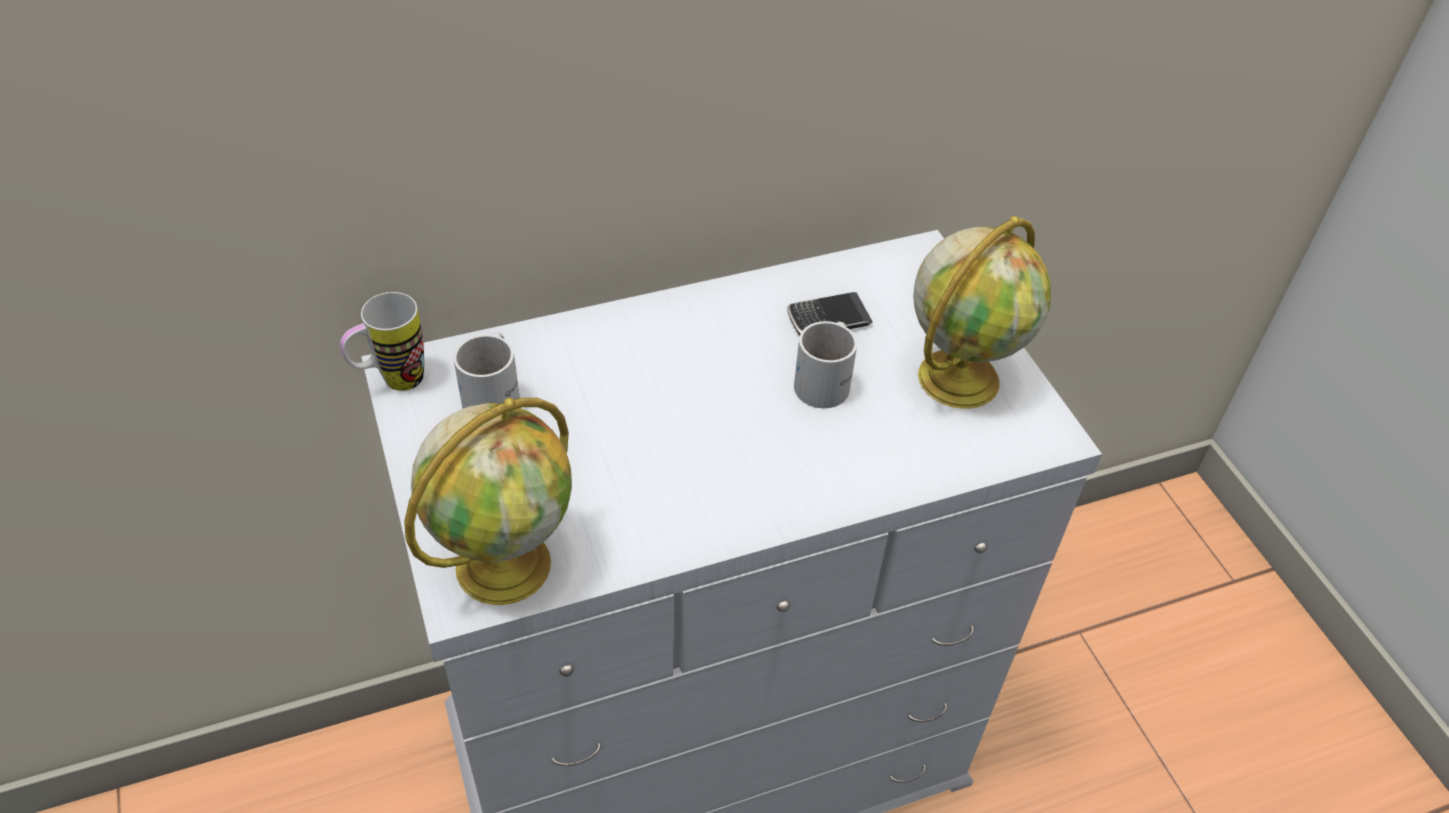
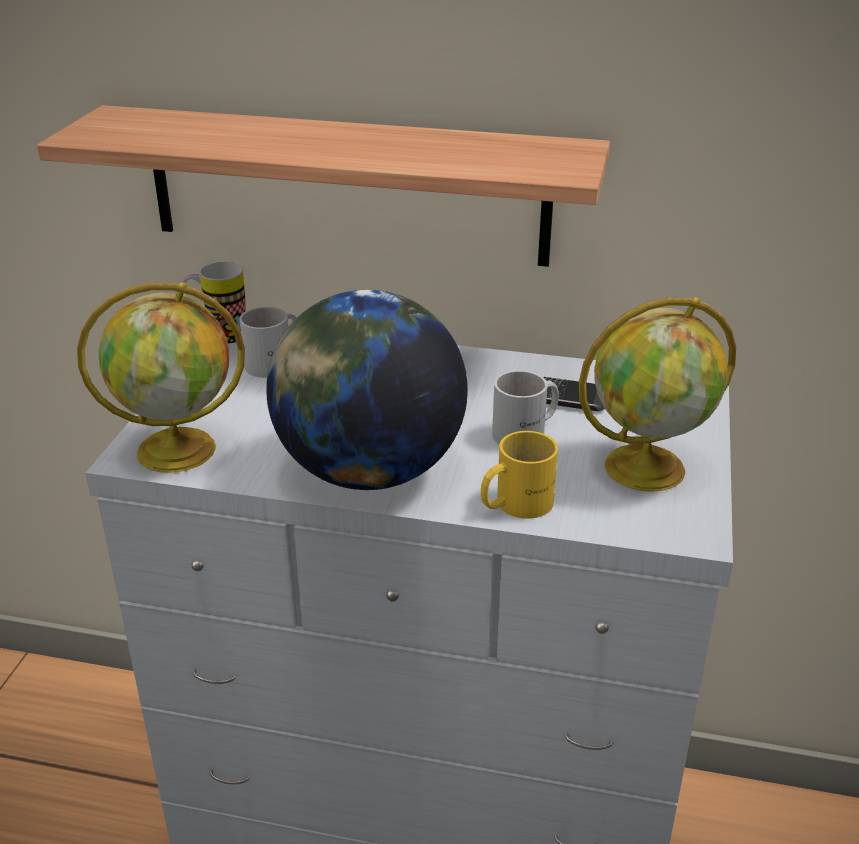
camera: 35 degrees right, 15 degrees down
none -> shelf [37,105,610,267]
none -> globe [266,290,468,490]
none -> yellow mug [481,431,558,519]

